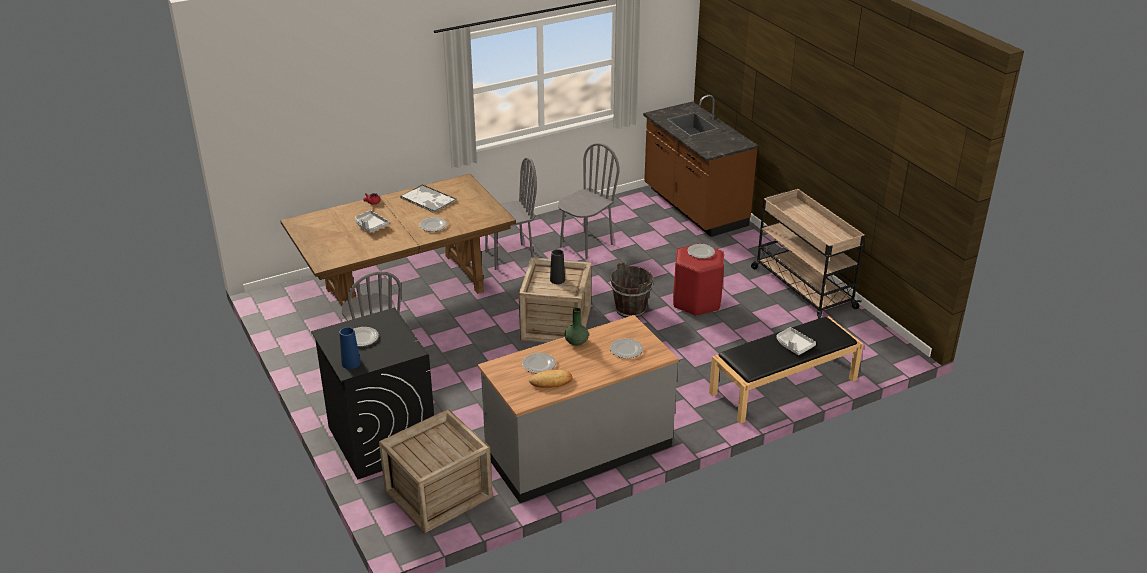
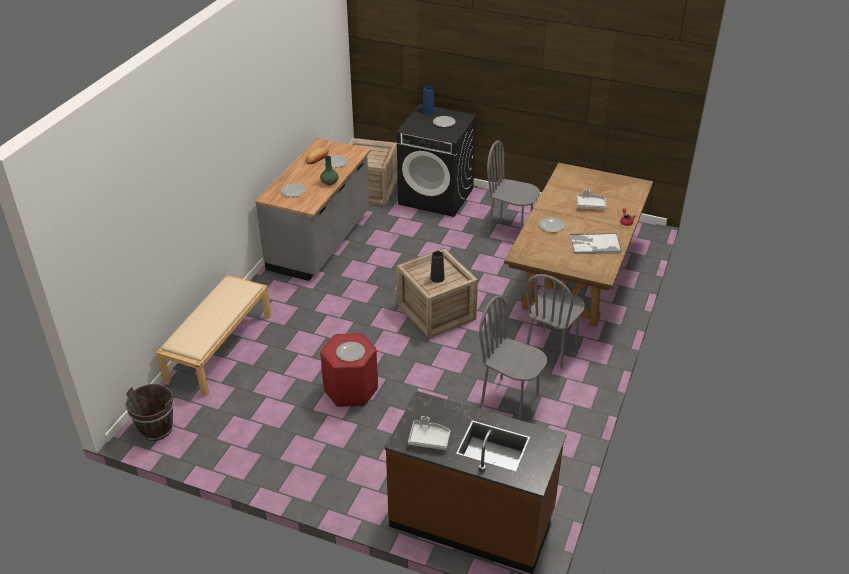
camera: 140 degrees right, 5 degrees up
grey chair [558,143,619,260] -> grey chair turned 120 degrees clockwise [479,296,547,420]
brown bucket [610,262,653,318] -> brown bucket moved to [125,384,174,441]
black bench [709,316,863,424] -> beige bench [156,275,271,396]
beige cart [751,189,865,319] -> none
grey tray [776,327,816,355] -> grey tray moved to [408,416,450,450]

